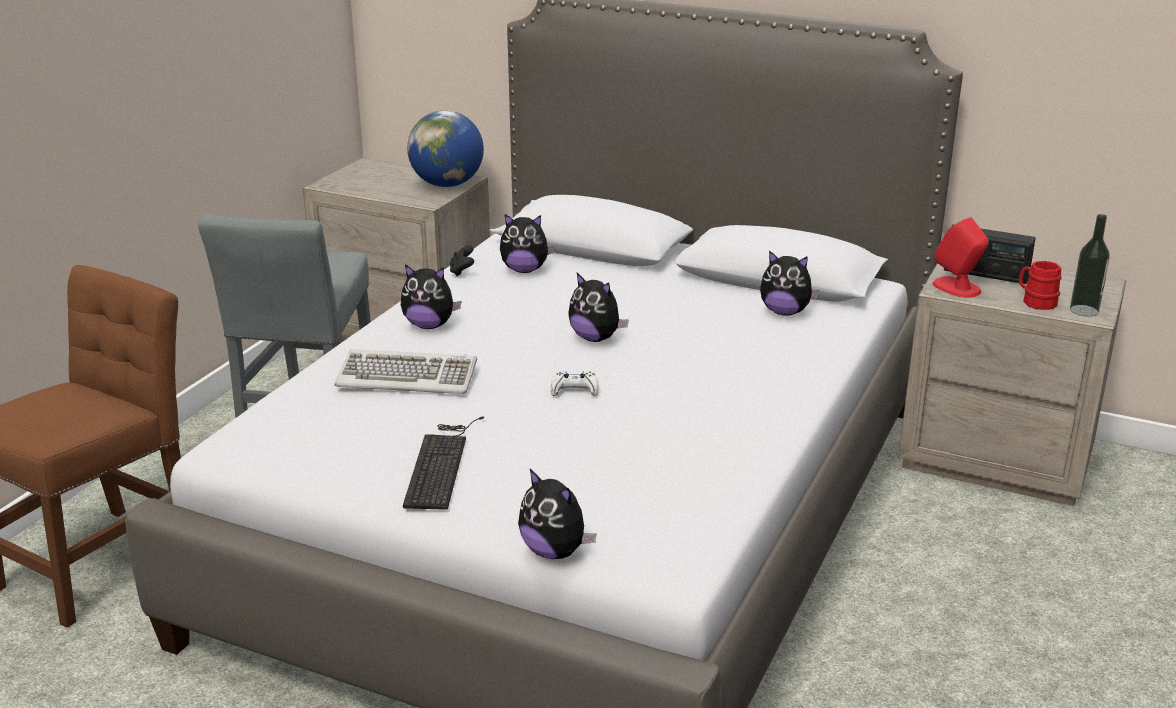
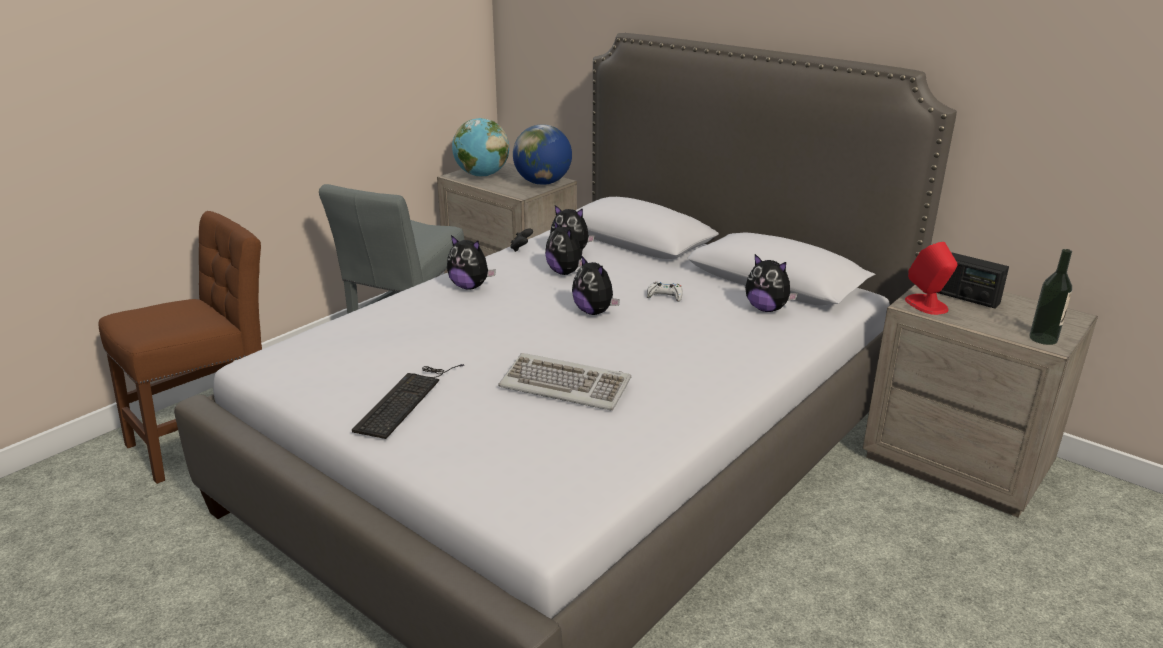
camera: 15 degrees right, 0 degrees up
keyboard [334,349,477,394] -> keyboard moved to [498,353,631,410]
plush toy [518,469,597,559] -> plush toy moved to [545,220,582,275]
white game controller [551,371,598,396] -> white game controller moved to [646,282,683,302]
red mug [1019,261,1062,310] -> none
none -> globe [452,118,509,177]

